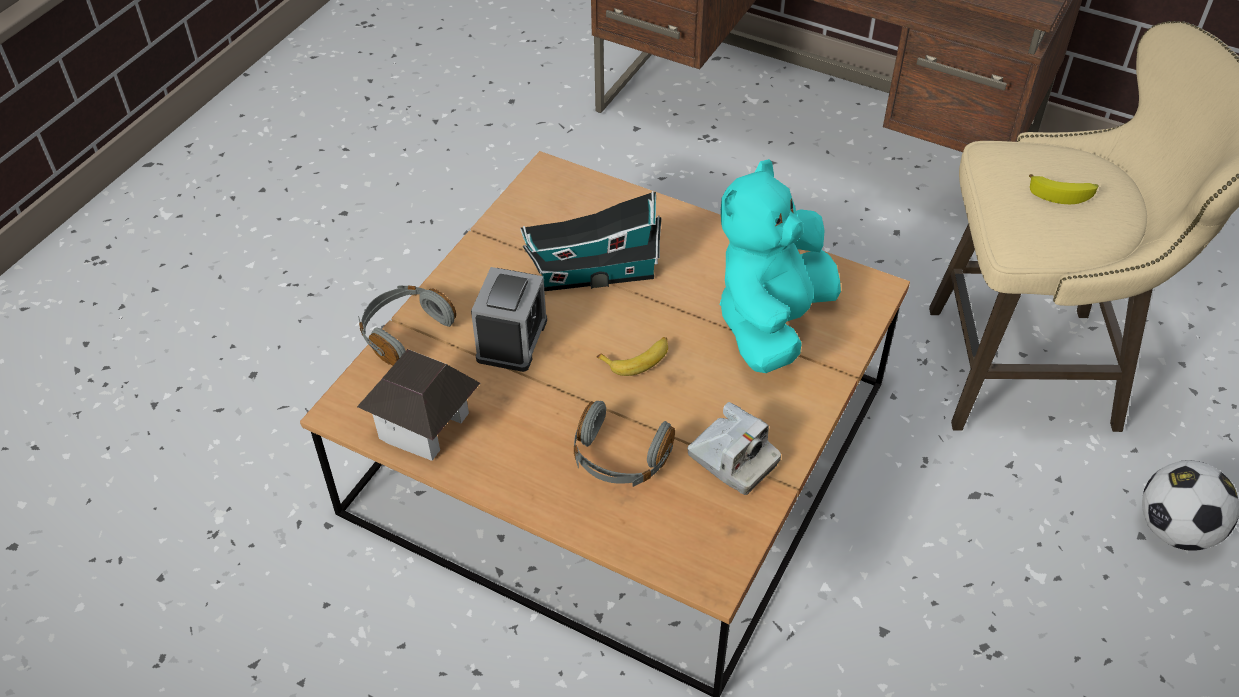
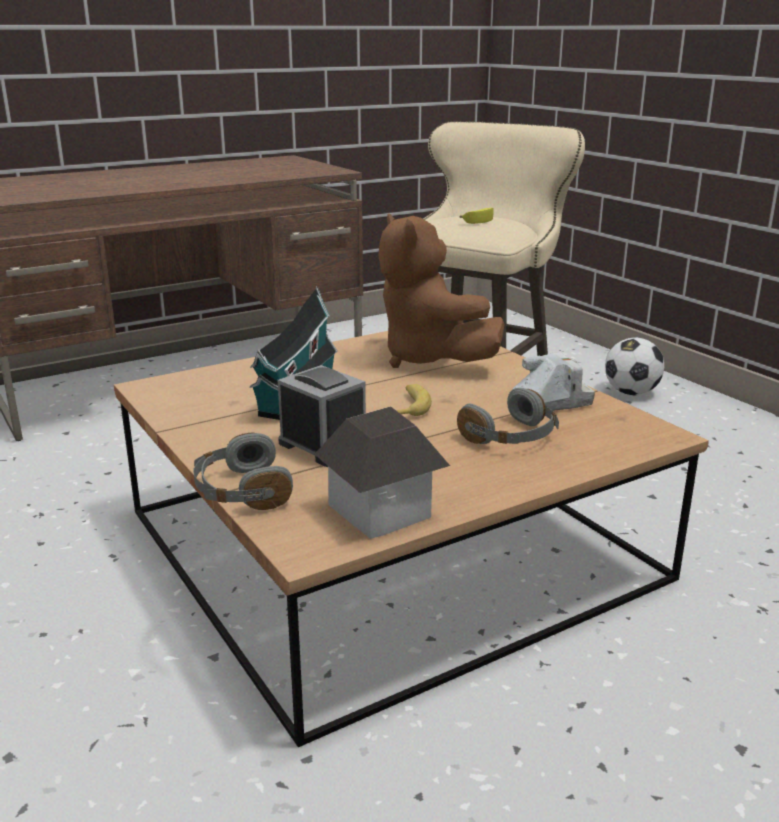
camera: 60 degrees left, 25 degrees down
turquoise plush toy [719,159,841,373] -> brown plush toy [378,213,505,368]

